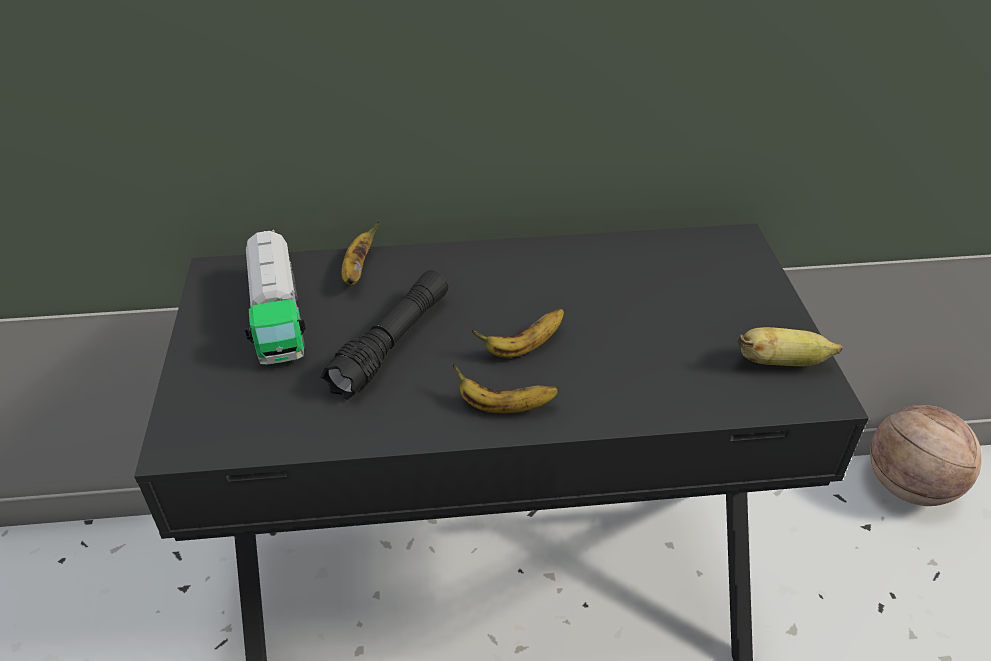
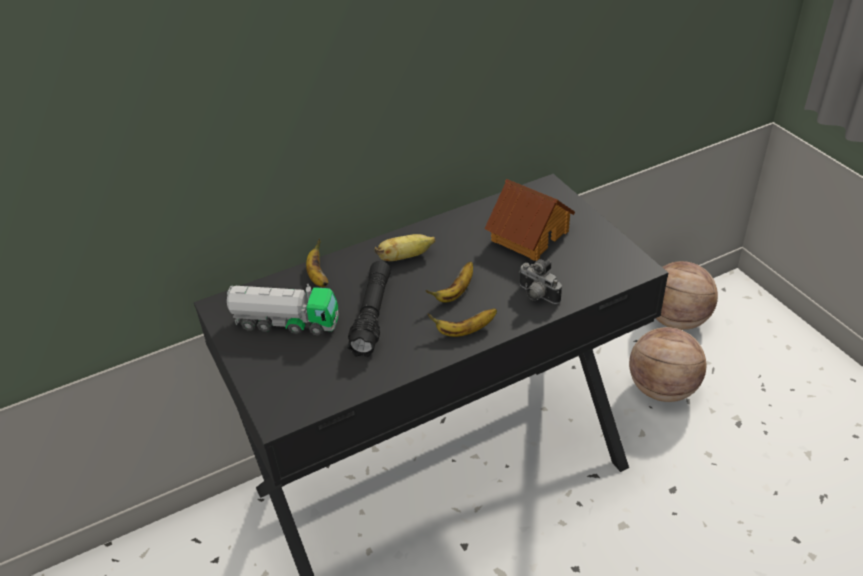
camera: 20 degrees left, 0 degrees up
toy truck [245,230,306,364] -> toy truck turned 45 degrees counterclockwise [227,284,339,335]
banana [737,327,843,366] -> banana moved to [375,234,436,261]
none -> toy house [484,179,575,261]
none -> camera [519,259,562,304]
none -> basketball [629,327,706,402]

